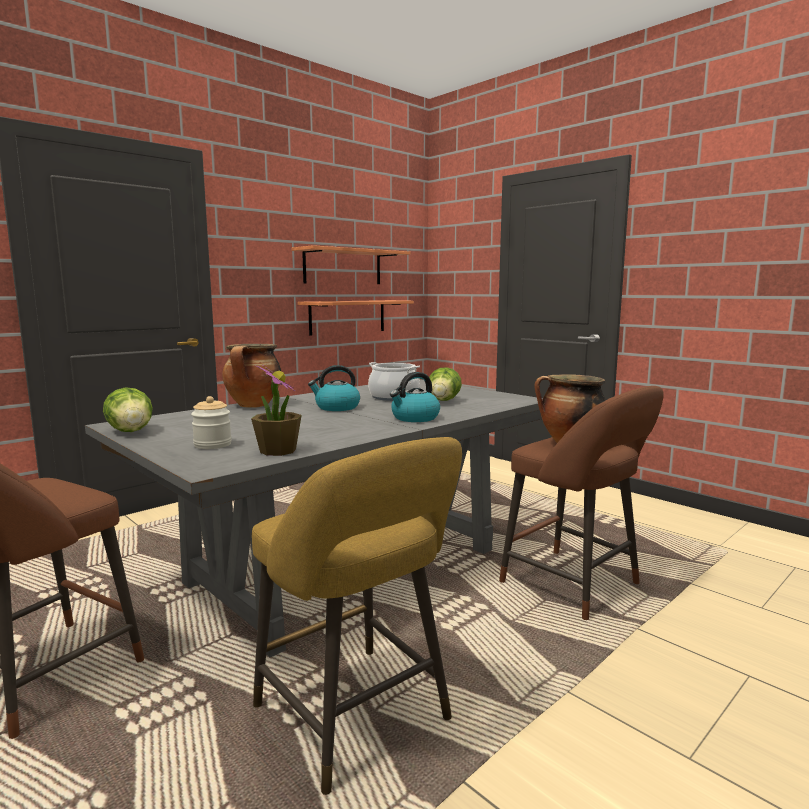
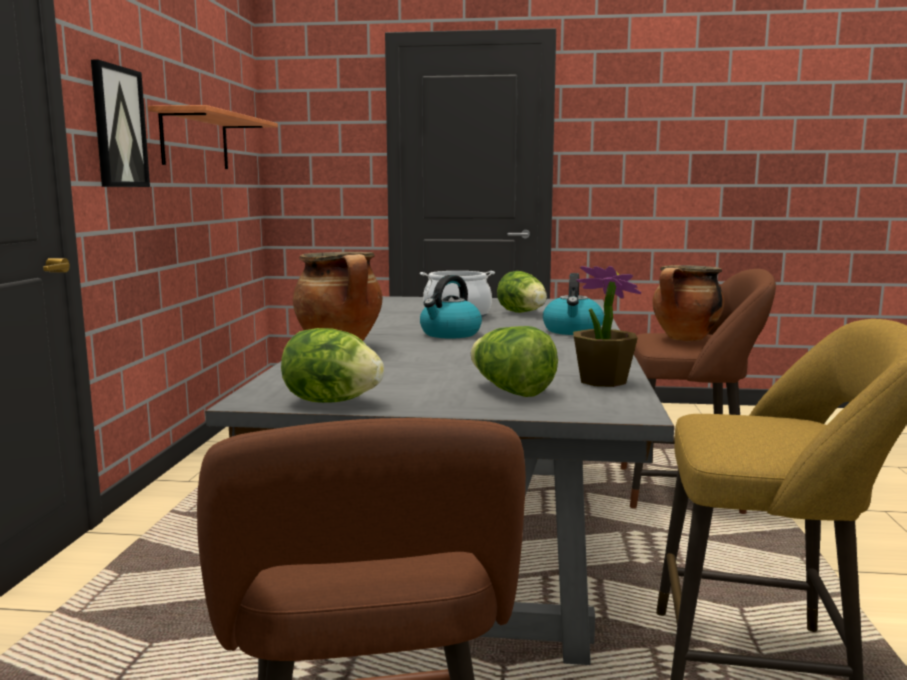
camera: 40 degrees left, 0 degrees up
jar [191,396,232,449] -> lettuce [471,326,558,397]
shelf [298,300,414,335] -> none
none -> picture [91,60,150,187]

